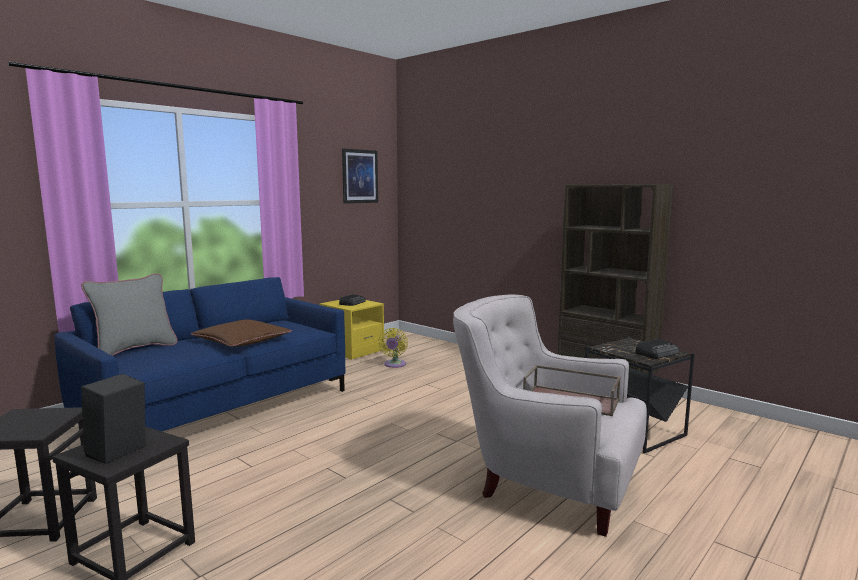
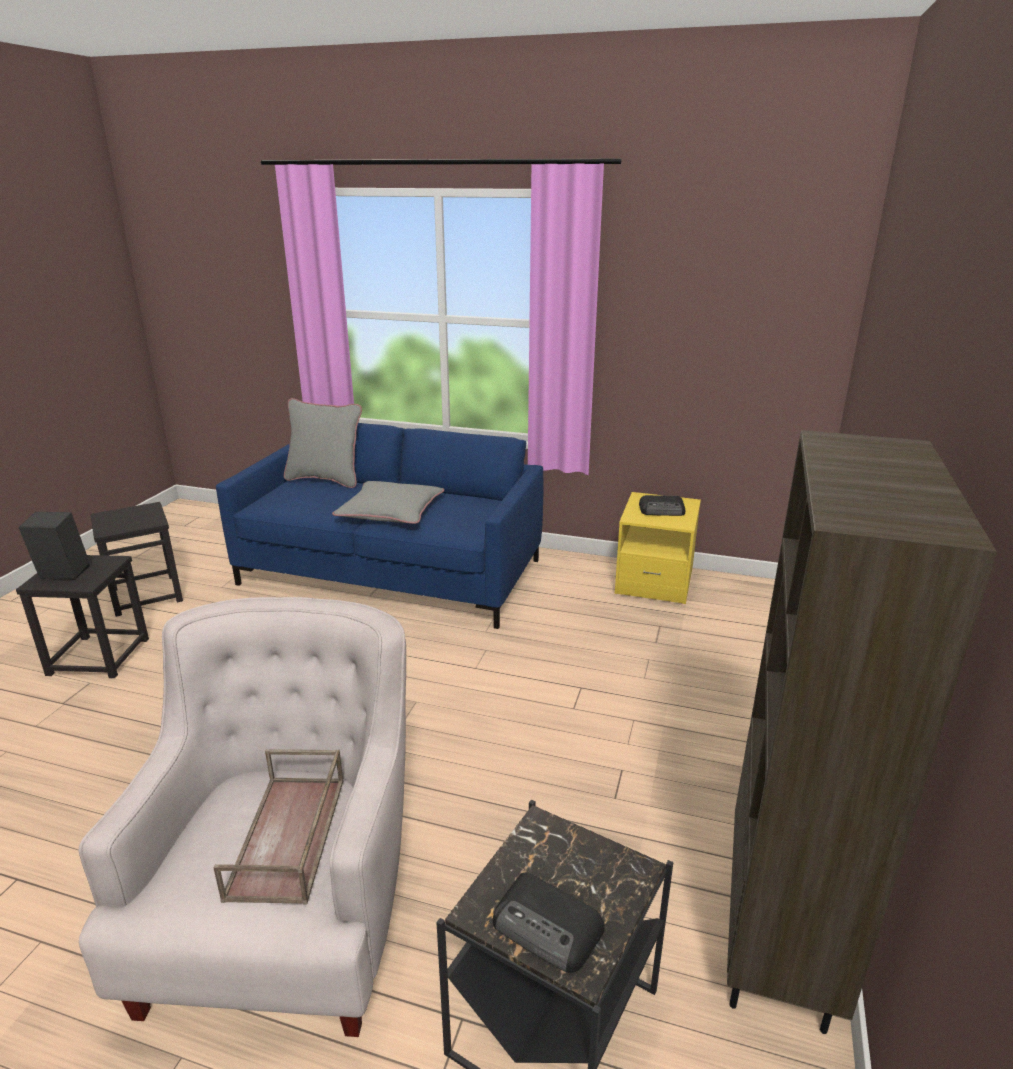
camera: 65 degrees right, 15 degrees up
brown pillow [191,320,292,347] -> grey pillow [332,481,444,524]
picture [342,149,378,204] -> none
yellow fan [378,328,408,368] -> none

